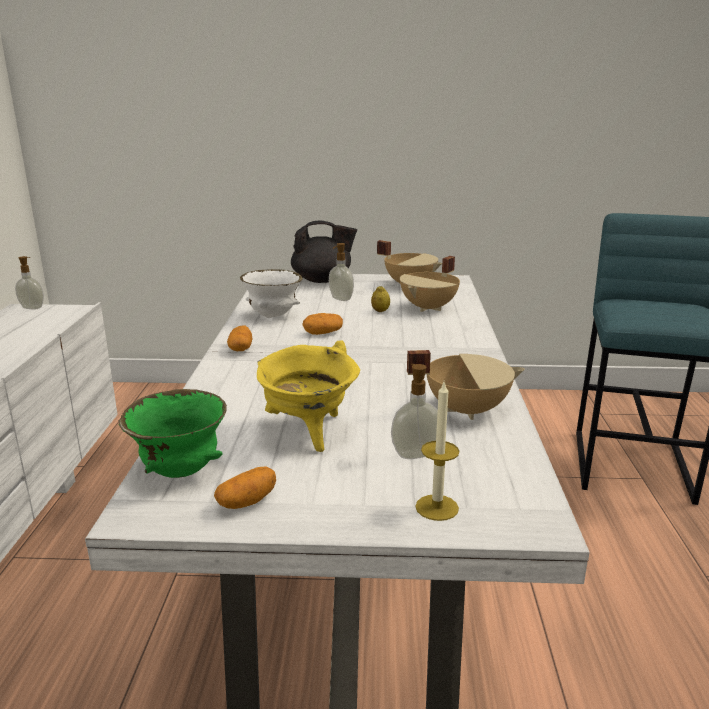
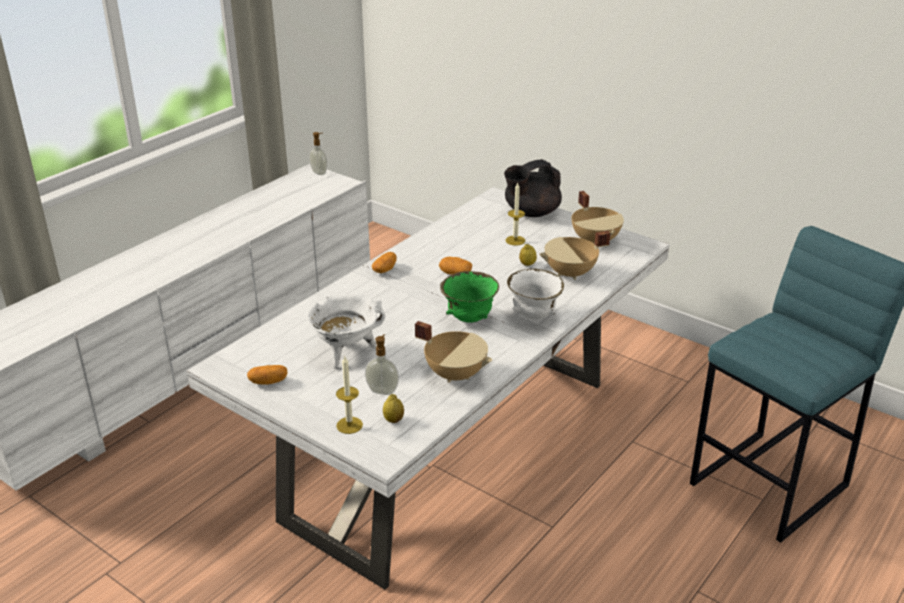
camera: 35 degrees right, 10 degrees up
green bowl [119,389,227,478] -> green bowl moved to [440,271,499,323]
white bowl [240,269,303,318] -> white bowl moved to [507,269,564,319]
yellow cooking pot [257,341,360,452] -> white cooking pot [306,293,385,368]
black teapot [291,220,357,283] -> black teapot turned 120 degrees clockwise [504,159,562,217]
soap dispenser [329,243,354,301] -> candle [506,183,525,246]
none -> lemon [383,394,404,423]

